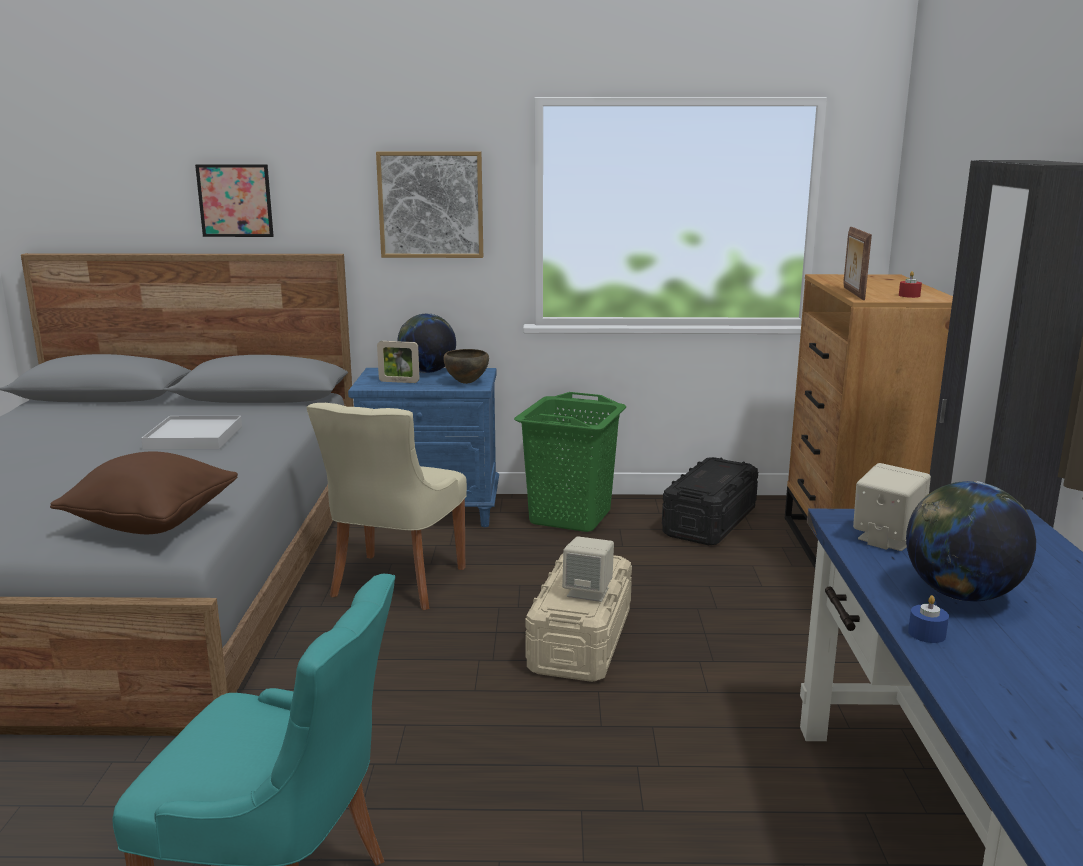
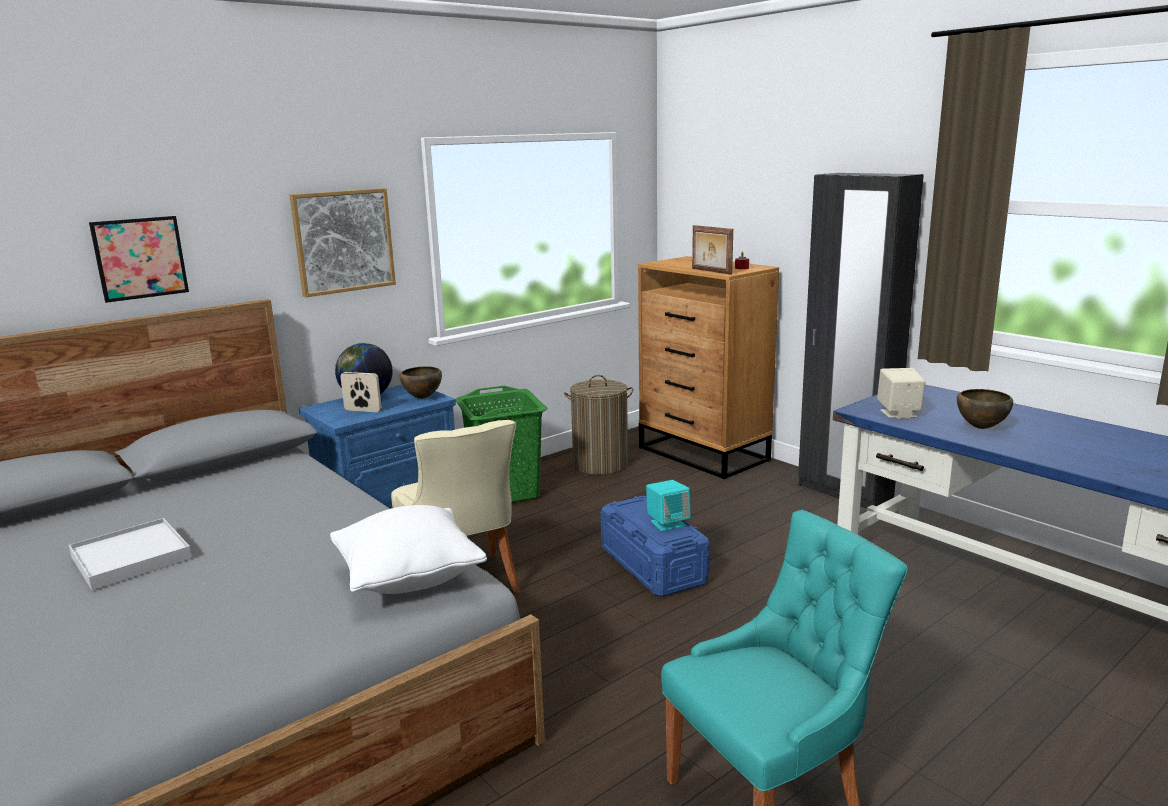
camera: 40 degrees left, 0 degrees up
brown pillow [50,451,238,534] -> white pillow [330,505,487,594]
white tray [141,416,242,449] -> white tray moved to [69,518,192,590]
picture frame [377,341,419,383] -> picture frame turned 135 degrees counterclockwise [340,372,382,412]
beige storage box [525,554,632,682] -> blue storage box [601,496,709,596]
beige speaker [562,536,614,602] -> turquoise speaker [646,480,691,531]
black storage box [662,457,758,545] -> laundry basket [564,375,634,475]
globe [906,481,1036,601] -> brown bowl [957,389,1013,429]
blue candle [908,595,949,643] -> none

